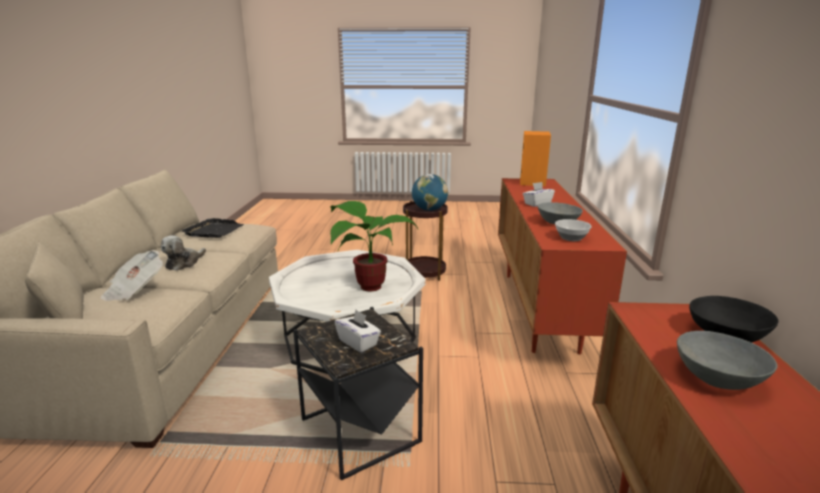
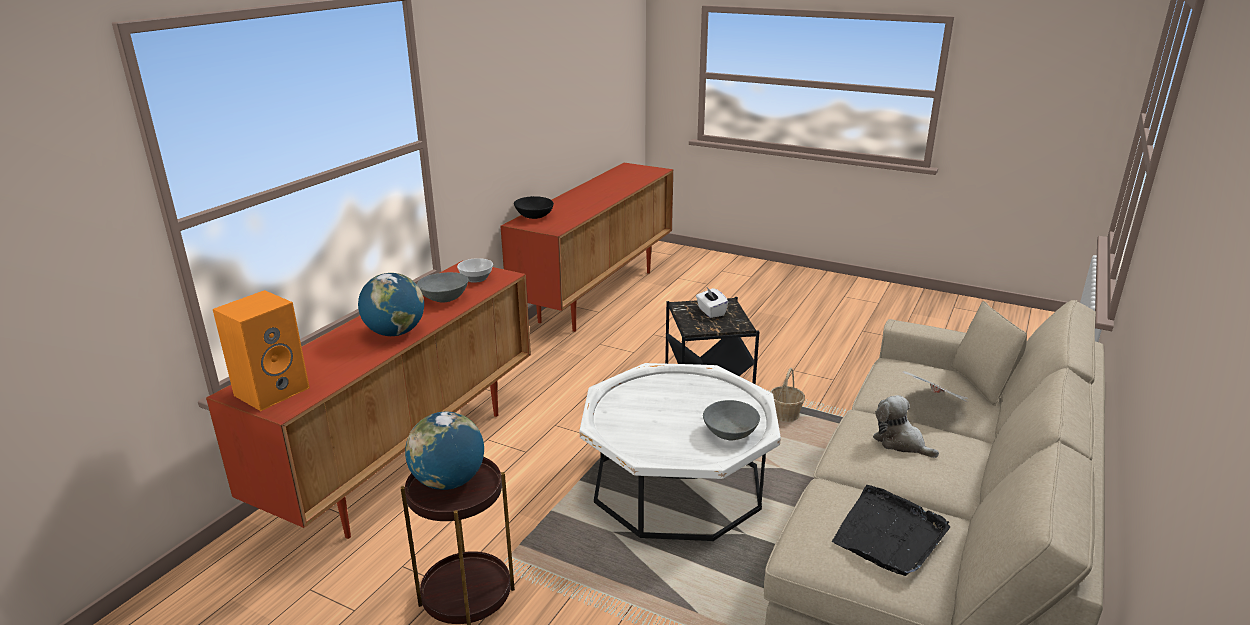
camera: 155 degrees left, 5 degrees up
plush toy [161,235,206,271] -> plush toy turned 90 degrees counterclockwise [873,395,939,458]
potted plant [330,201,418,292] -> none
white tissue box [523,182,555,207] -> globe [358,273,424,336]
grey bowl [677,331,778,390] -> grey bowl moved to [703,400,760,440]
none -> basket [770,368,805,422]

